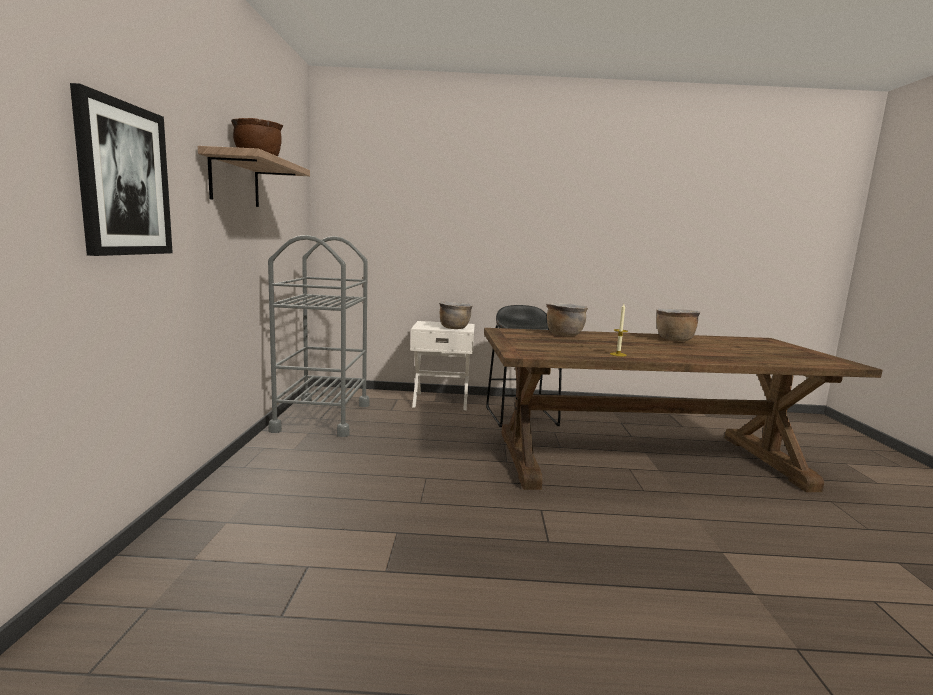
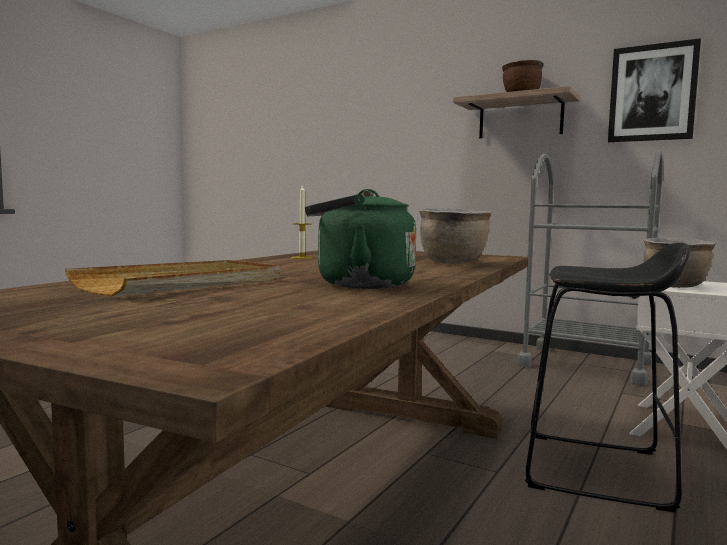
camera: 120 degrees right, 5 degrees down
picture [70,83,173,256] -> picture moved to [608,38,701,142]
brown cooking pot [656,309,700,341] -> green kettle [305,189,416,289]
none -> beige tray [65,260,281,296]

